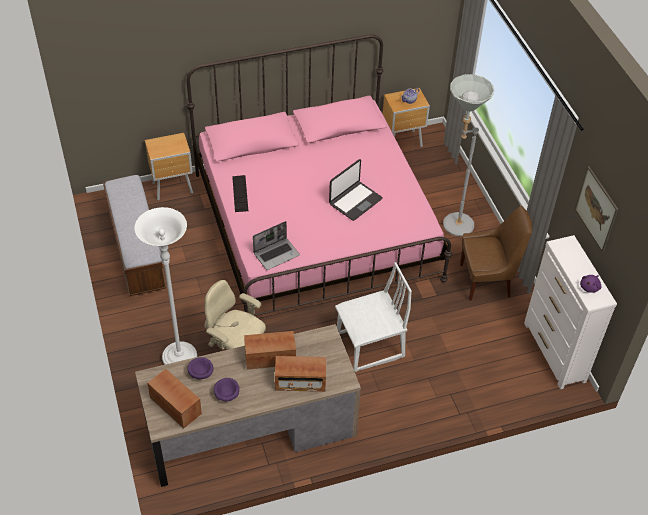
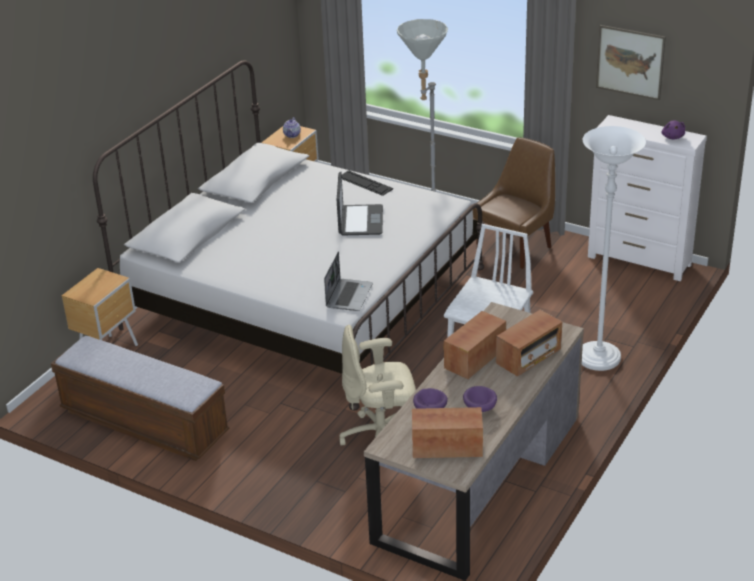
camera: 40 degrees left, 15 degrees down
white floor lamp [134,207,197,365] -> white floor lamp moved to [581,126,646,371]
pink bed [186,34,452,316] -> white bed [93,60,484,411]
keyboard [232,175,248,212] -> keyboard moved to [342,170,393,196]

